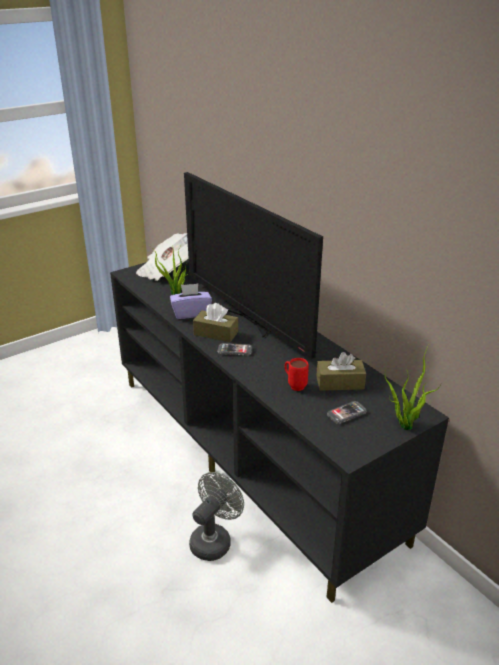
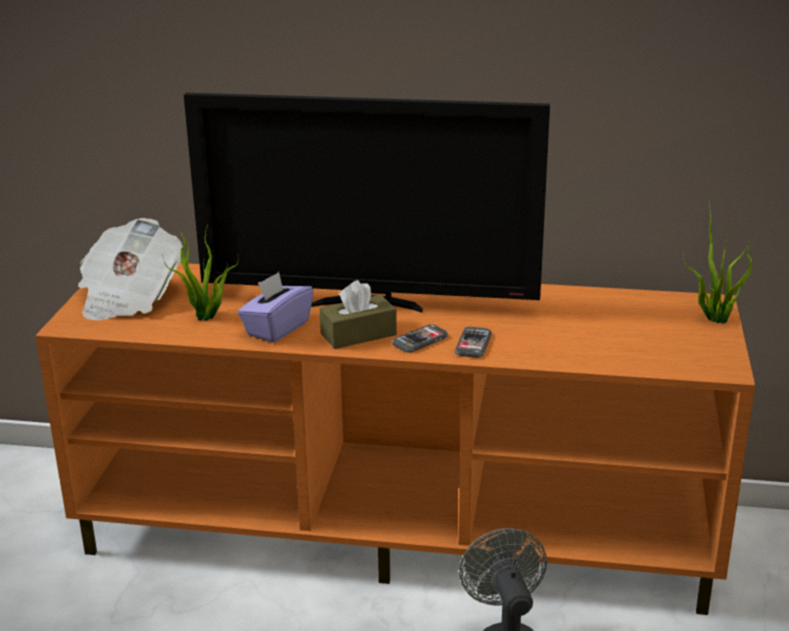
camera: 45 degrees left, 5 degrees down
black tv stand [110,258,449,603] -> orange tv stand [35,263,755,615]
red mug [284,358,309,391] -> none
brown tissue box [316,352,366,391] -> none
phone [327,401,367,424] -> phone moved to [455,327,492,358]

